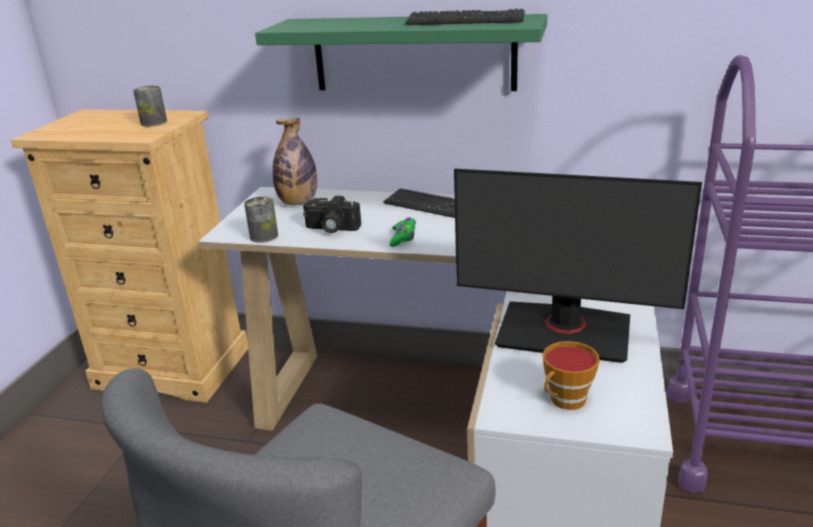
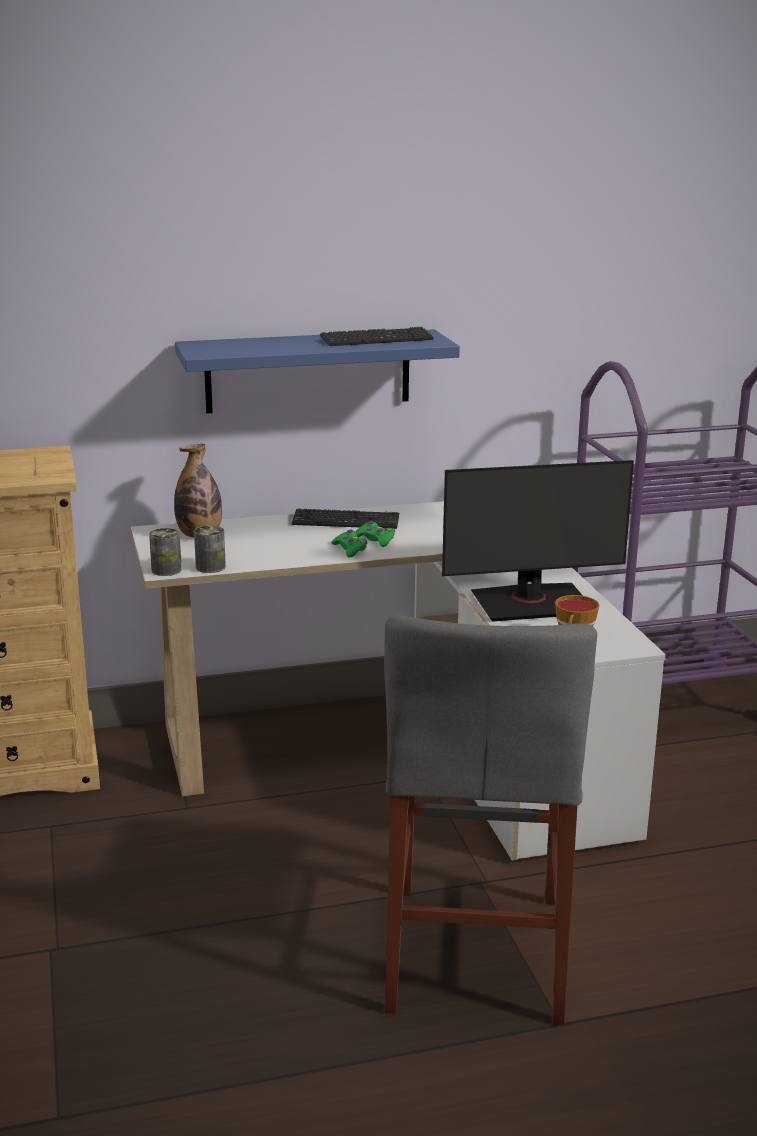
camera: 30 degrees left, 5 degrees down
can [133,86,167,127] -> can moved to [149,528,182,576]
green shelf [255,14,547,91] -> blue shelf [175,329,460,414]
camera [303,196,361,233] -> none
none -> green game controller [355,521,395,547]

